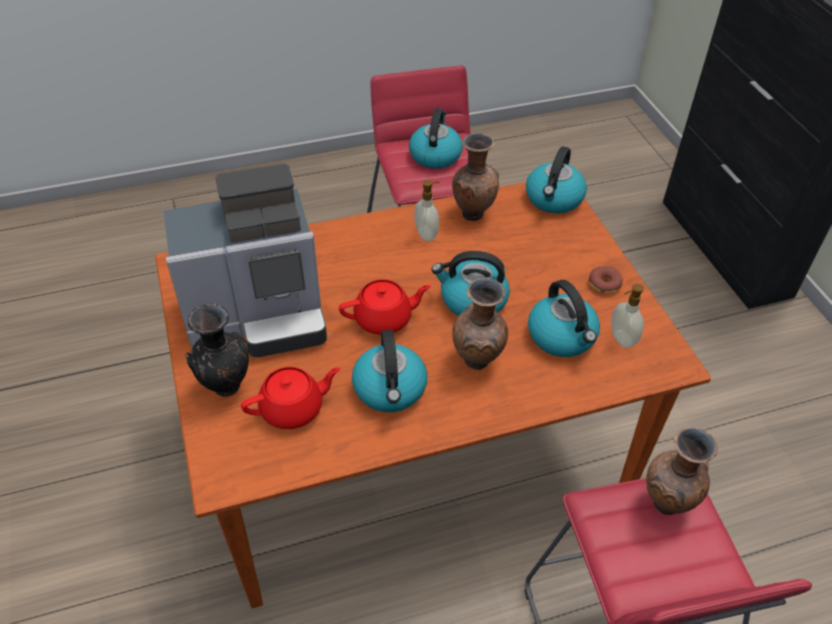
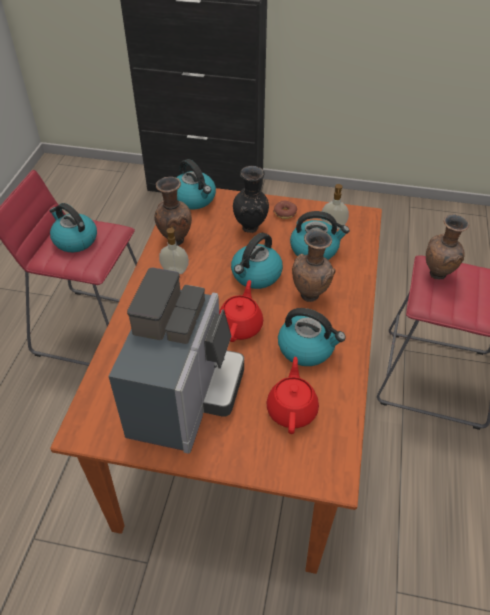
camera: 60 degrees left, 0 degrees up
black vase [186,304,249,397] -> black vase moved to [233,166,269,233]

